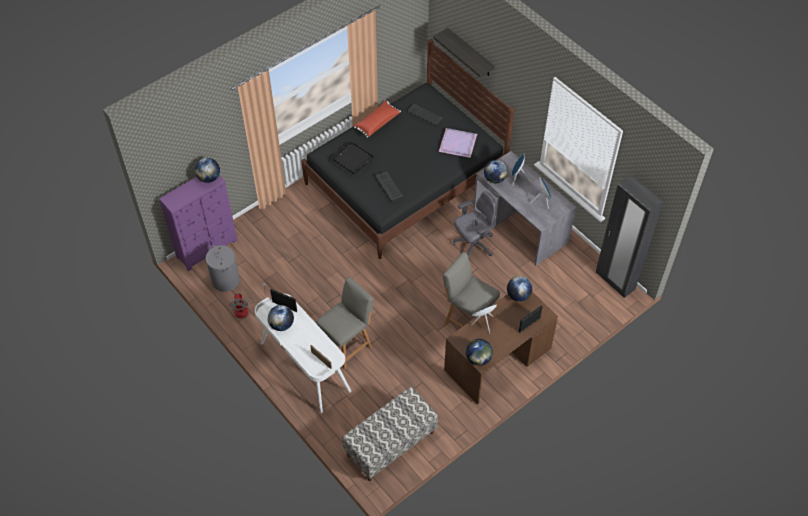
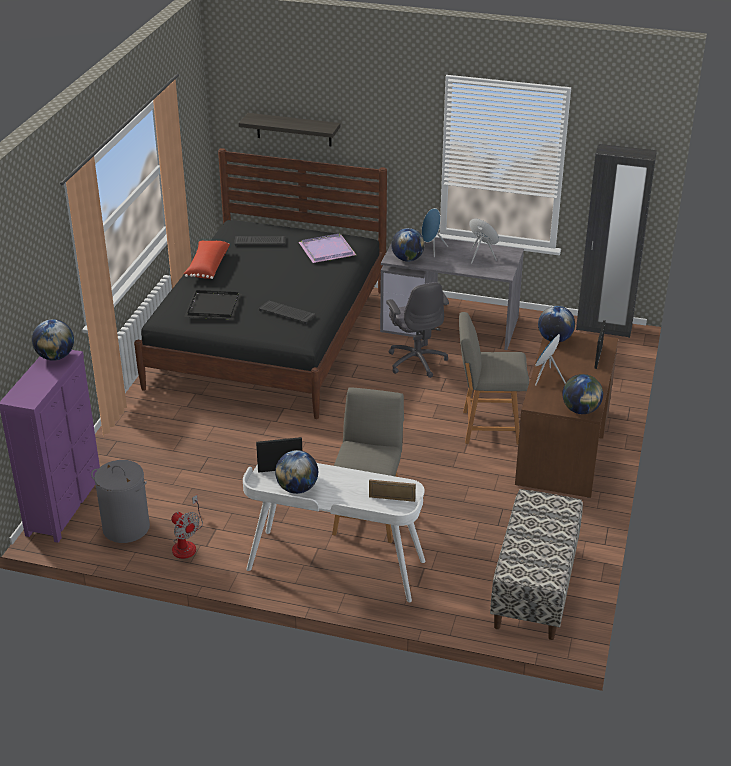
camera: 35 degrees left, 20 degrees down
grey office chair [453,191,496,261] -> grey office chair turned 135 degrees clockwise [386,282,449,378]

